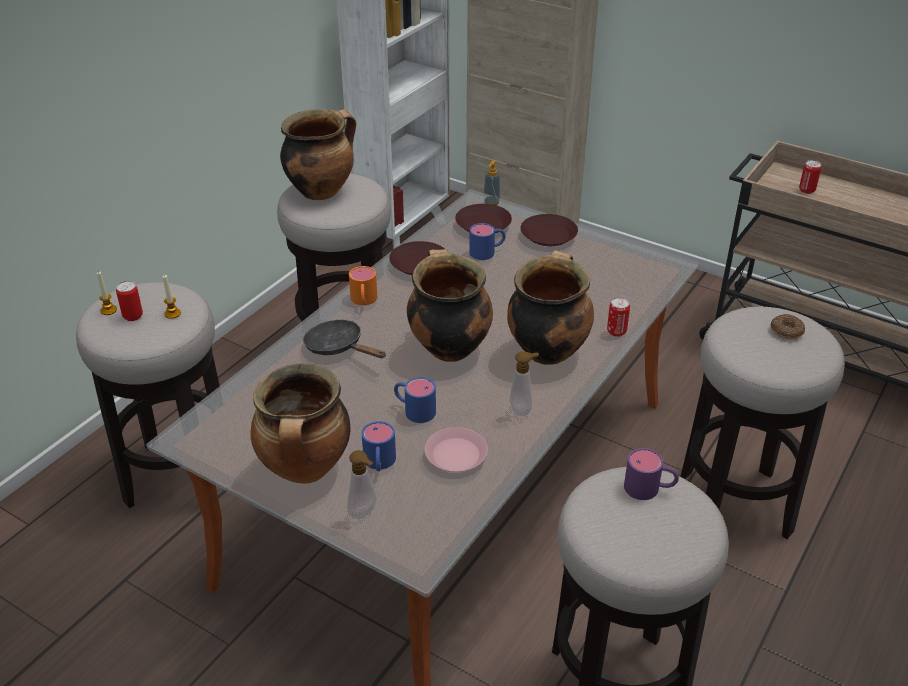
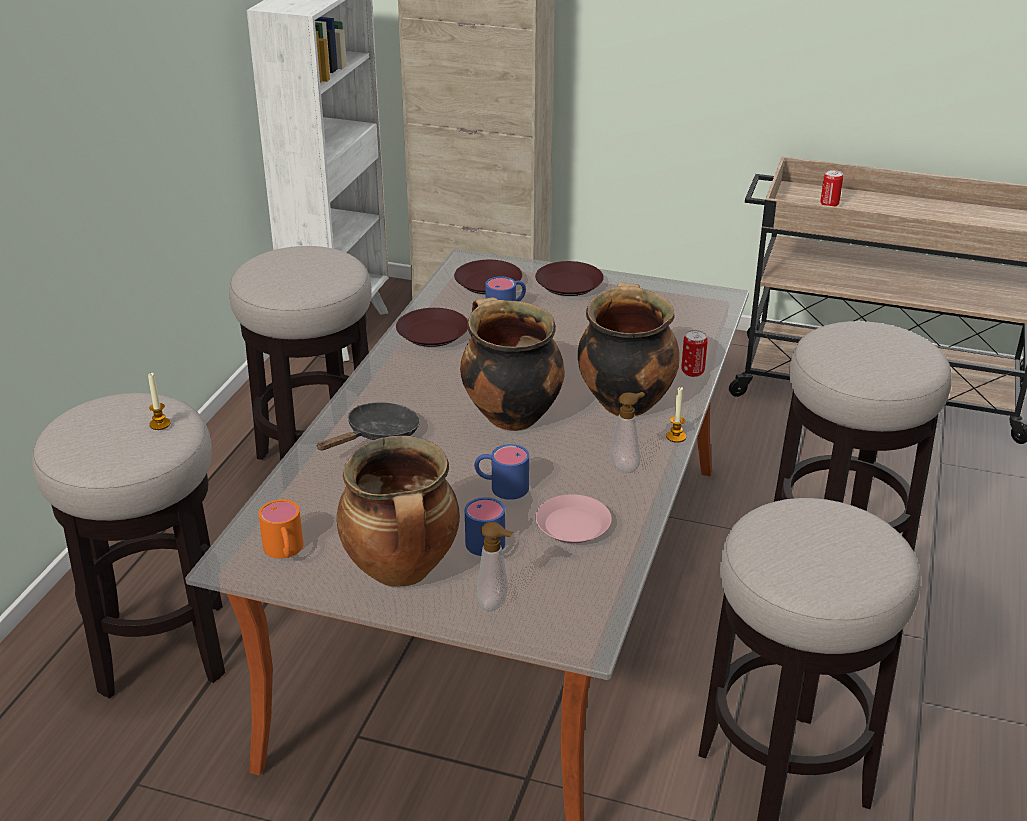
camera: 15 degrees left, 5 degrees down
candle [97,271,117,315] -> candle moved to [666,387,686,443]
can [116,281,143,321] -> none
cooking pot [280,109,356,200] -> none
black frying pan [303,320,386,358] -> black frying pan turned 105 degrees clockwise [316,402,420,450]
orange mug [349,266,377,305] -> orange mug moved to [258,499,303,559]
soap dispenser [483,160,501,205] -> none
purple mug [624,448,679,500] -> none
donut [770,314,805,339] -> none

